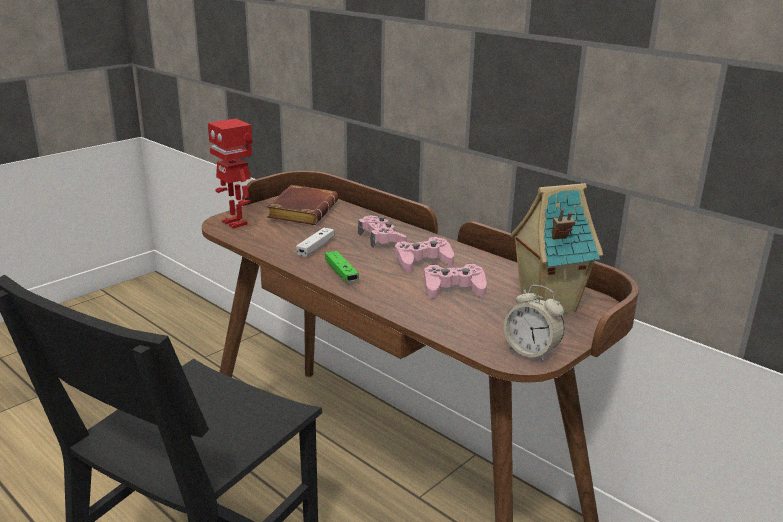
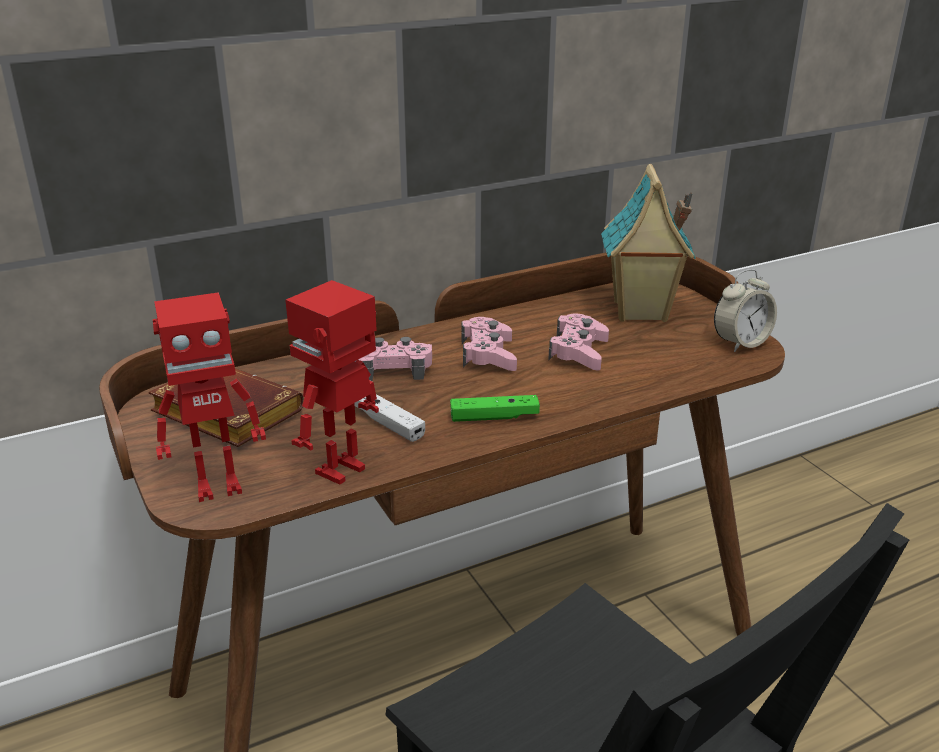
camera: 70 degrees left, 5 degrees up
none -> toy robot [285,280,379,485]

